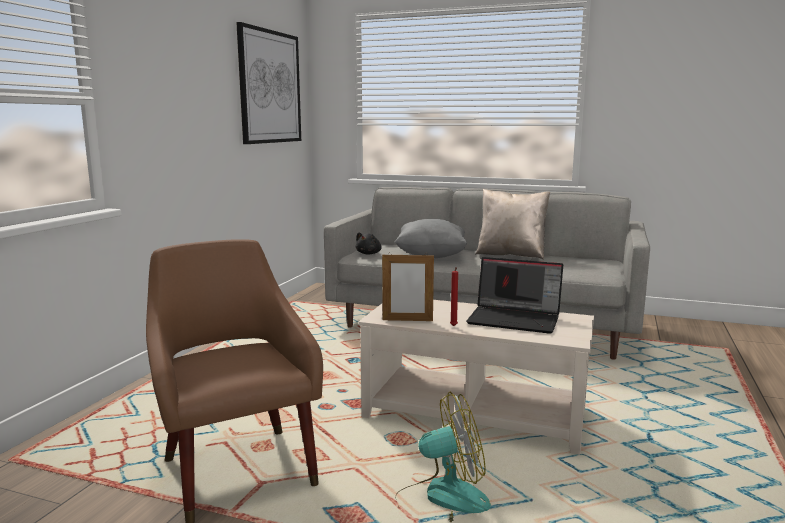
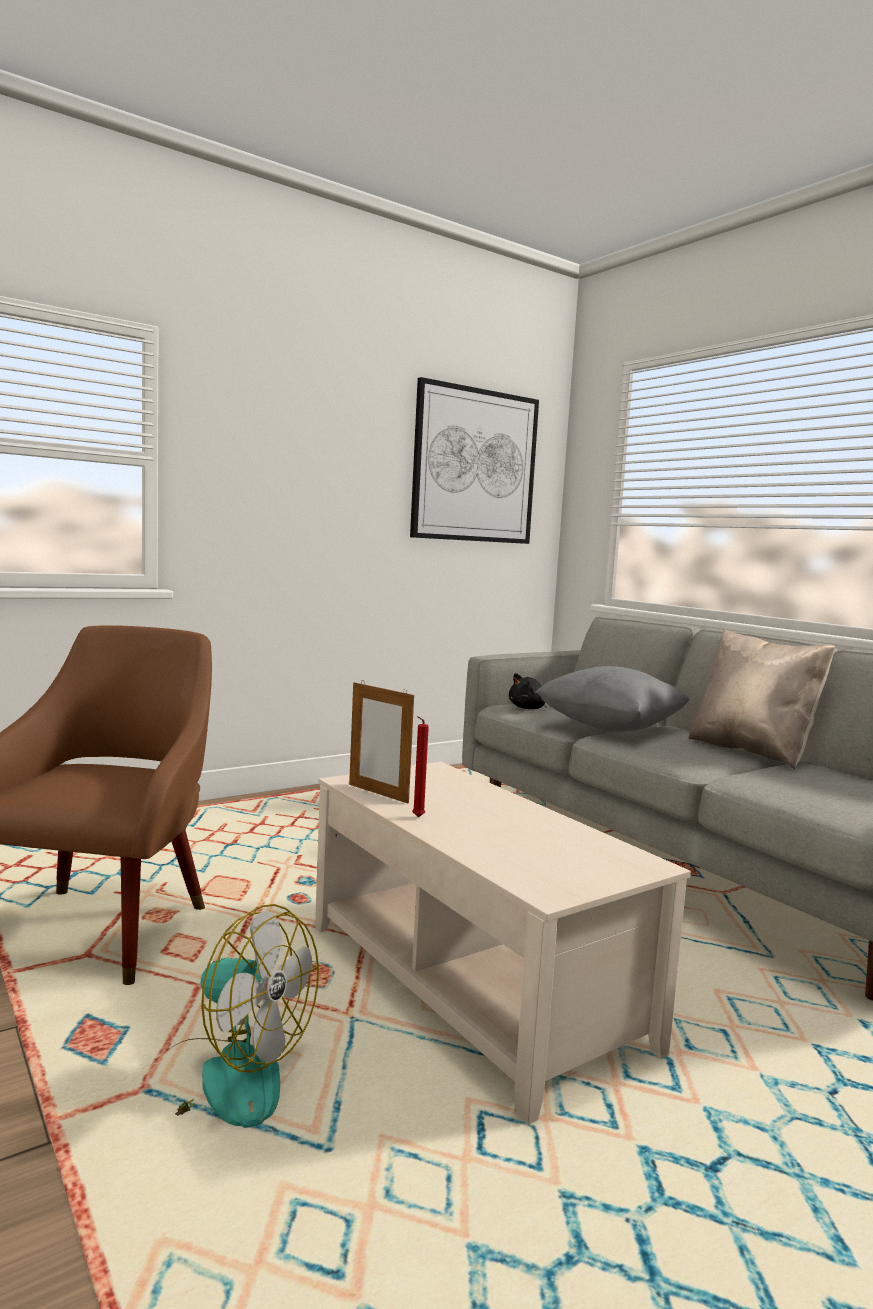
camera: 35 degrees right, 5 degrees down
laptop [466,257,563,334] -> none

